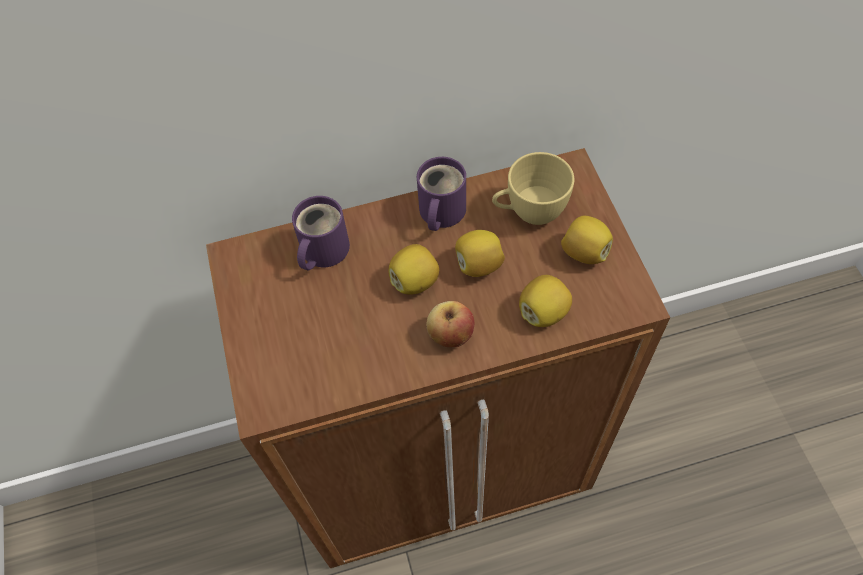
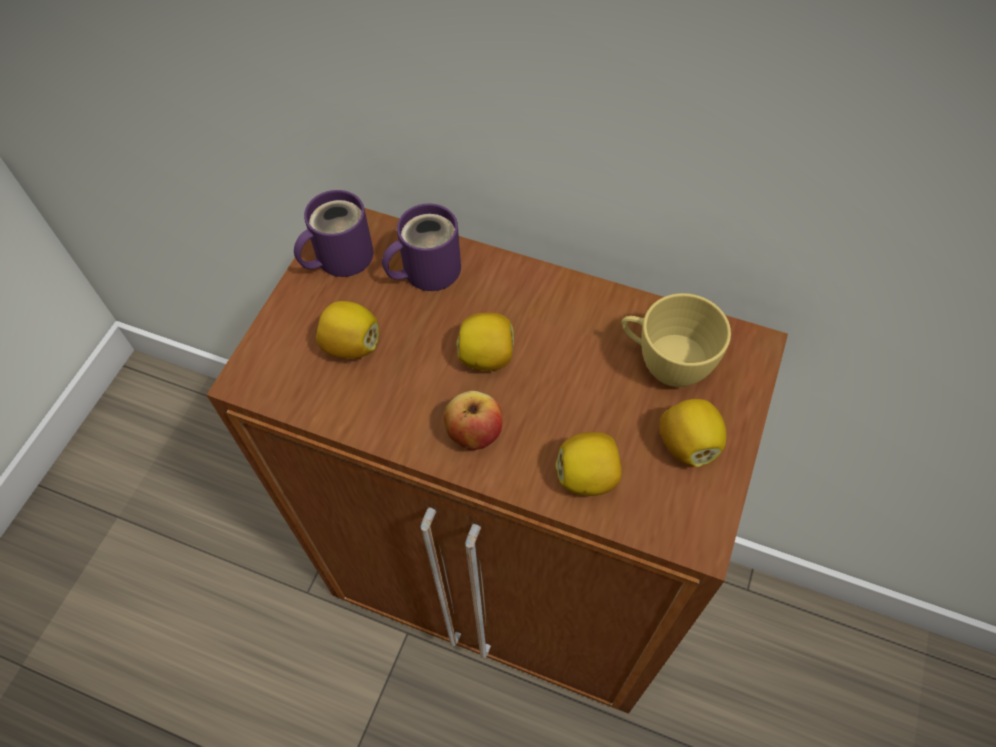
camera: 35 degrees right, 0 degrees up
purple mug [417,157,466,231] -> purple mug moved to [294,190,373,277]
lemon [455,230,505,277] -> lemon moved to [316,301,379,359]

